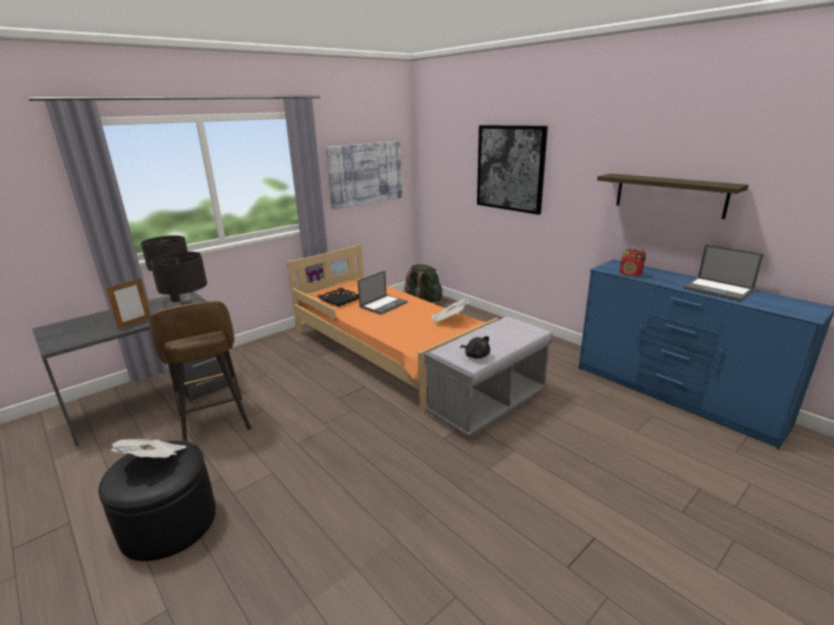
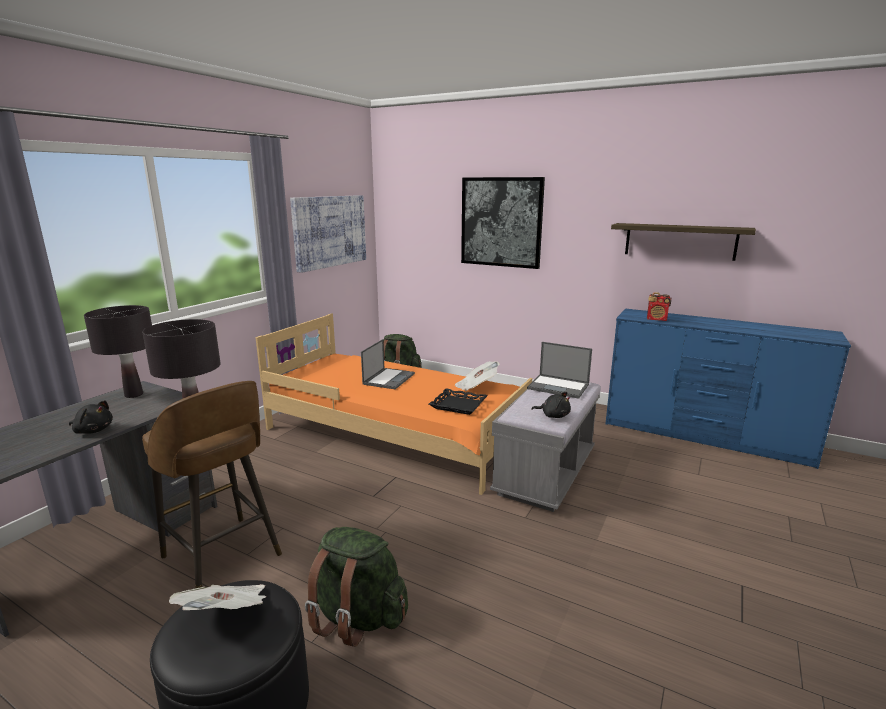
camera: 20 degrees left, 5 degrees down
picture frame [106,278,151,329] -> black plush toy [69,400,113,434]
black tray [317,288,359,306] -> black tray moved to [429,388,488,415]
laptop [683,244,764,302] -> laptop moved to [527,342,592,399]
none -> green backpack [305,527,408,647]

